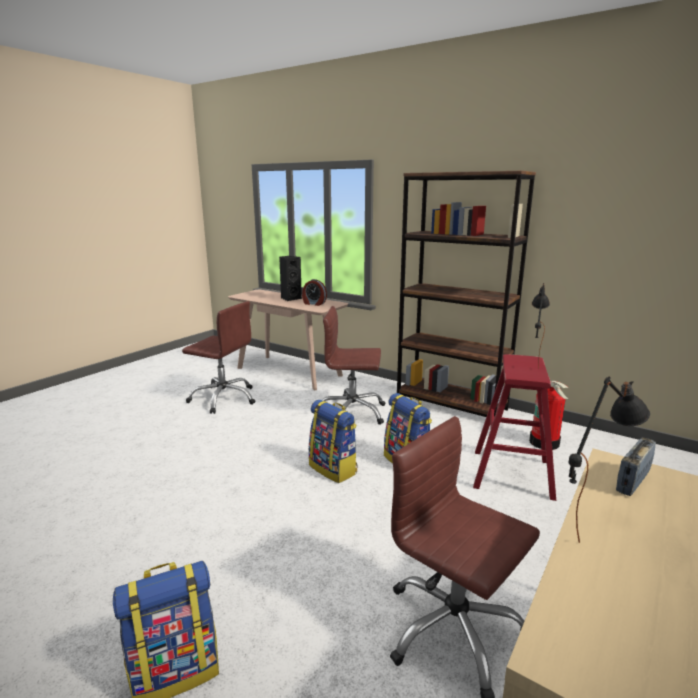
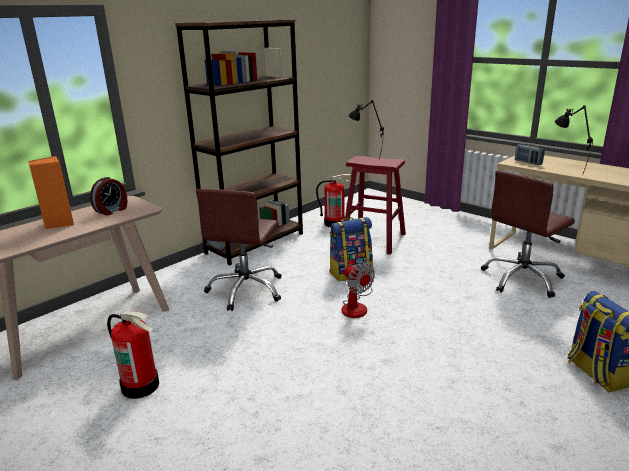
camera: 80 degrees left, 5 degrees up
brown office chair [182,301,255,414] -> fire extinguisher [107,311,159,399]
black speaker [279,256,302,301] -> orange speaker [28,156,74,229]
backpack [309,400,358,483] -> fan [342,261,375,318]

